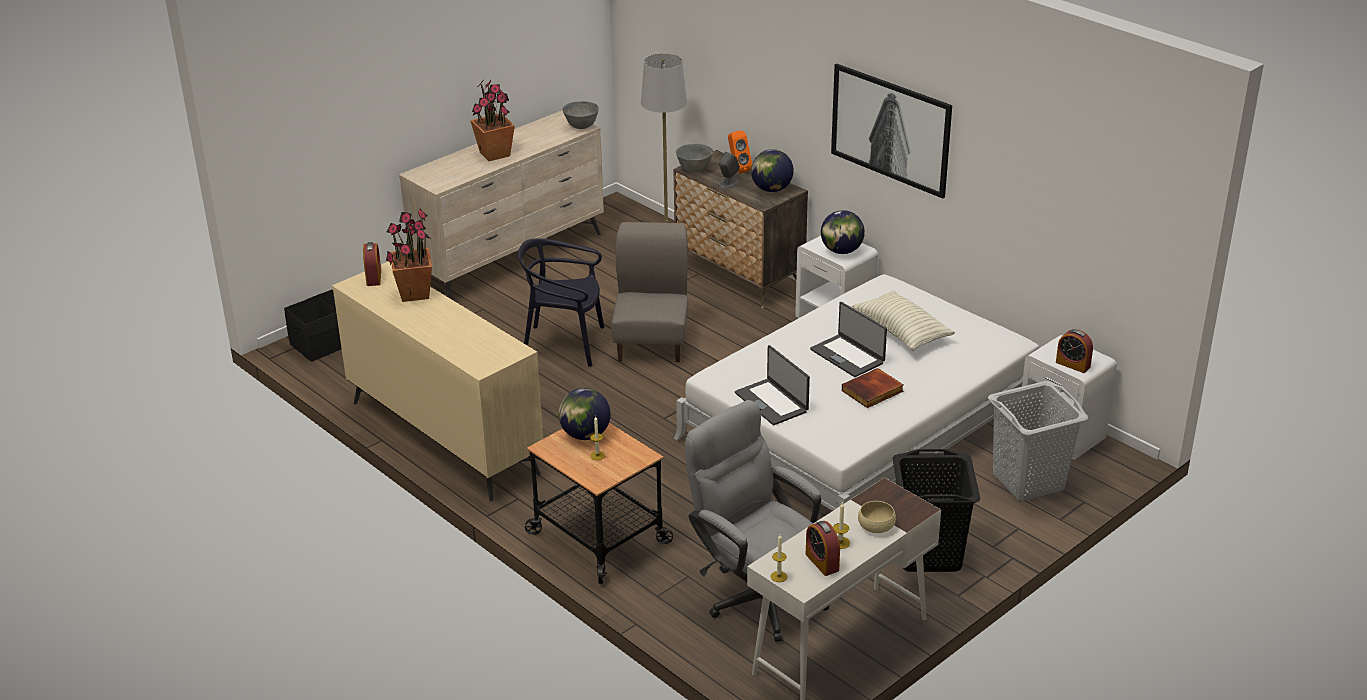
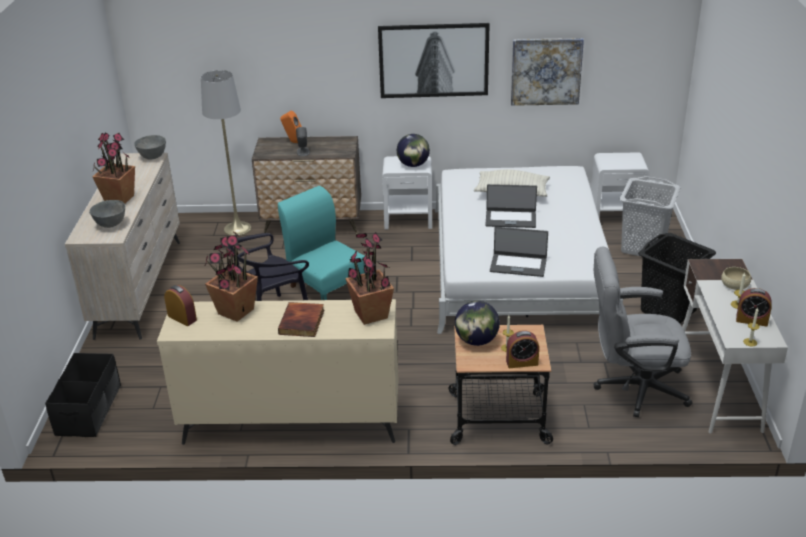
camera: 45 degrees left, 0 degrees up
grey chair [611,222,688,362] -> turquoise chair [278,186,365,300]
grey bowl [676,144,713,172] -> grey bowl moved to [89,200,125,228]
globe [751,149,794,192] -> none
book [842,368,903,408] -> book moved to [278,302,324,337]
alarm clock [1056,329,1093,373] -> alarm clock moved to [506,331,539,368]
none -> potted plant [345,232,394,325]
none -> picture [511,38,584,106]

